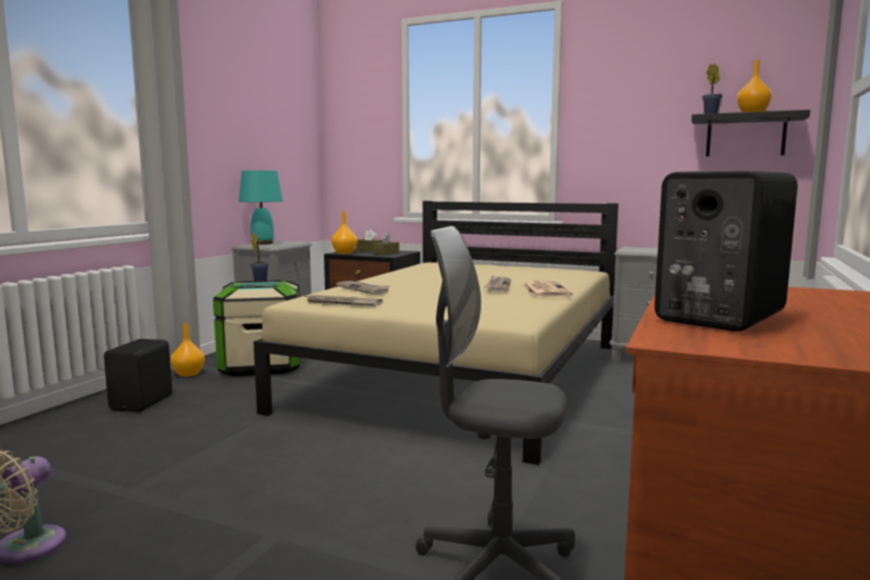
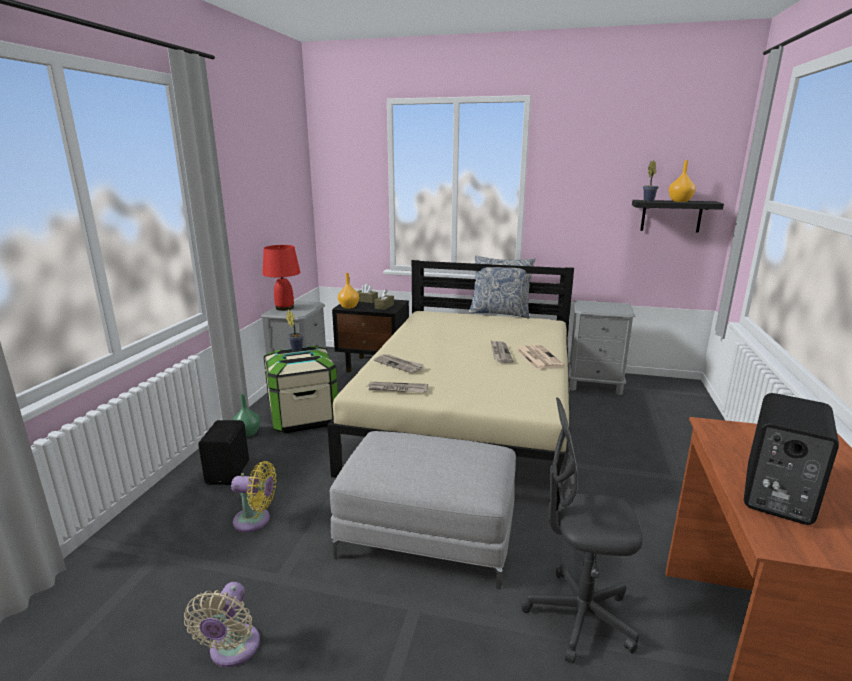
camera: 10 degrees left, 10 degrees up
orange vase [171,323,205,377] -> green vase [233,394,260,437]
turquoise table lamp [239,170,283,245] -> red table lamp [262,245,300,311]
none -> yellow fan [231,461,277,532]
none -> grey ottoman [330,431,516,589]
none -> pillow [469,256,535,319]

